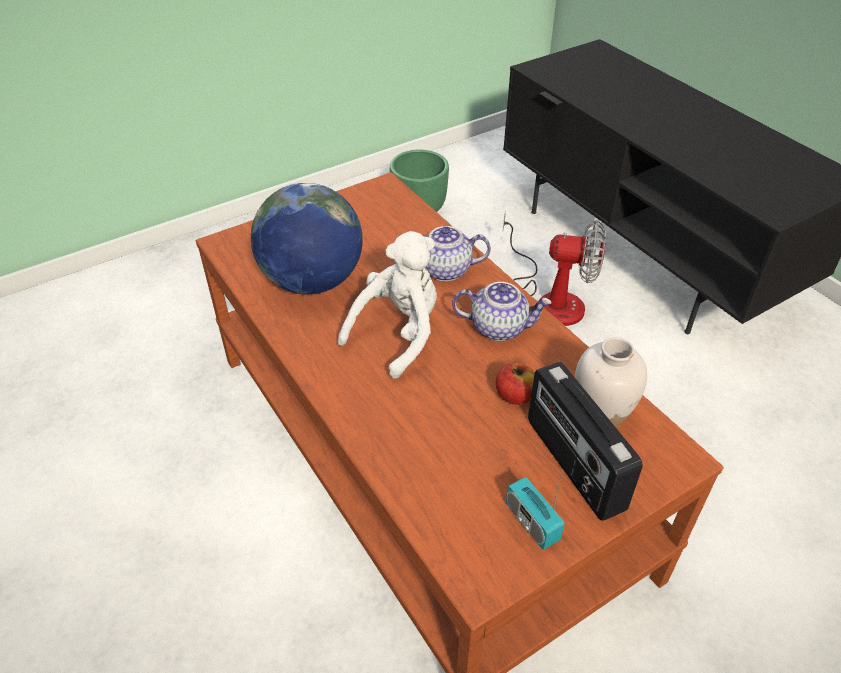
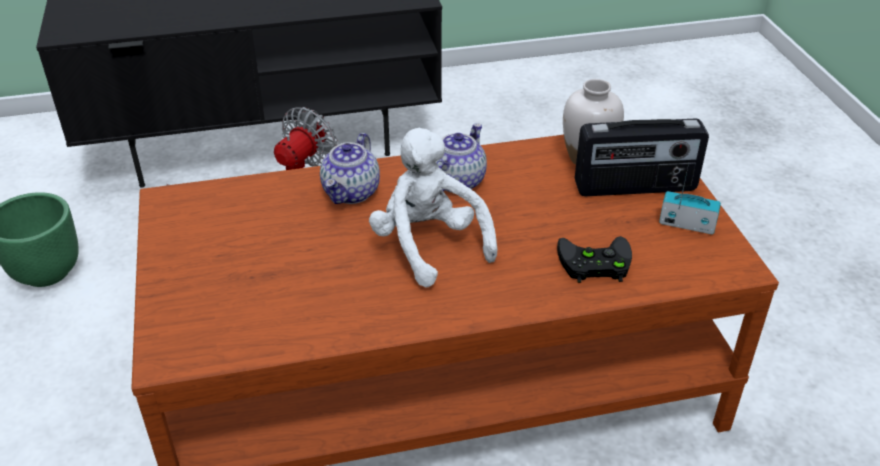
camera: 70 degrees left, 5 degrees down
globe [251,183,363,294] -> none
apple [496,363,535,405] -> none
radio [506,472,565,550] -> radio turned 150 degrees counterclockwise [659,163,721,234]
none -> black game controller [557,236,632,283]

